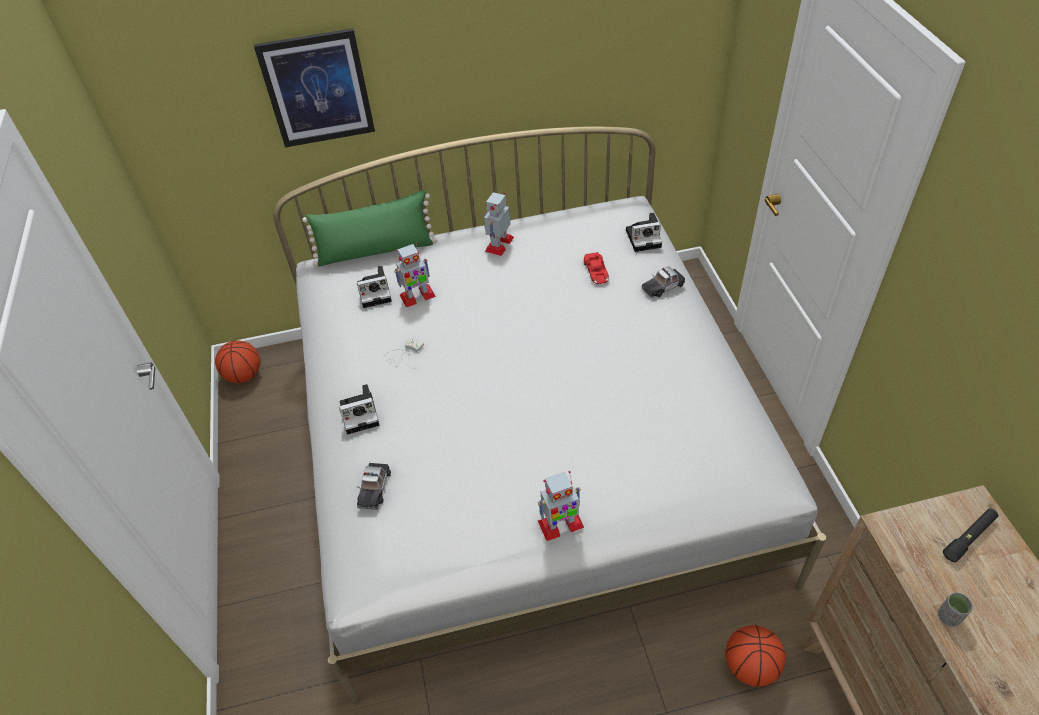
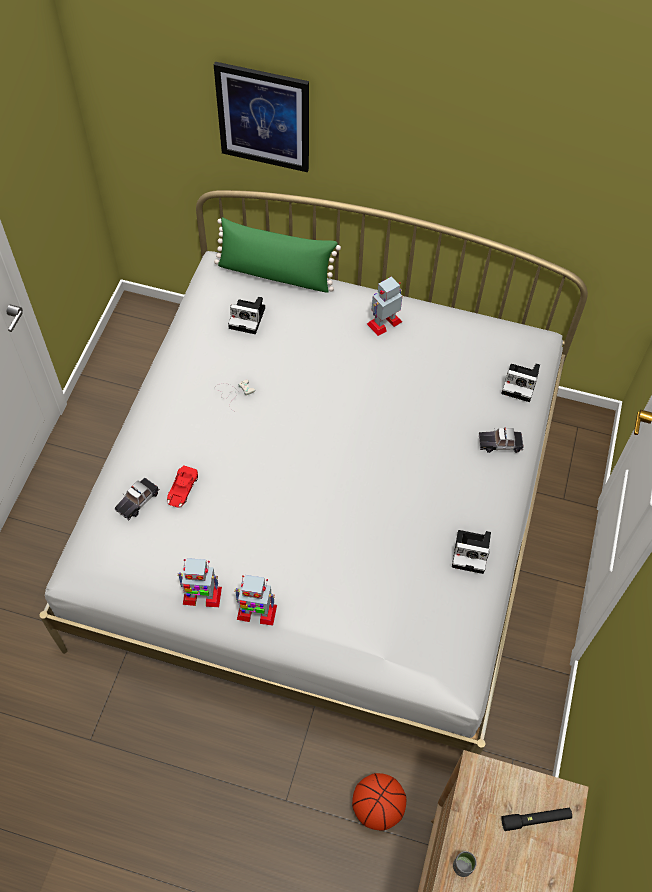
camera: 25 degrees right, 10 degrees up
basketball [215,341,260,383] -> none
camera [339,384,379,434] -> camera moved to [452,530,491,574]
toy robot [394,243,436,307] -> toy robot moved to [177,558,222,607]
red toy car [584,252,609,284] -> red toy car moved to [167,465,198,508]

